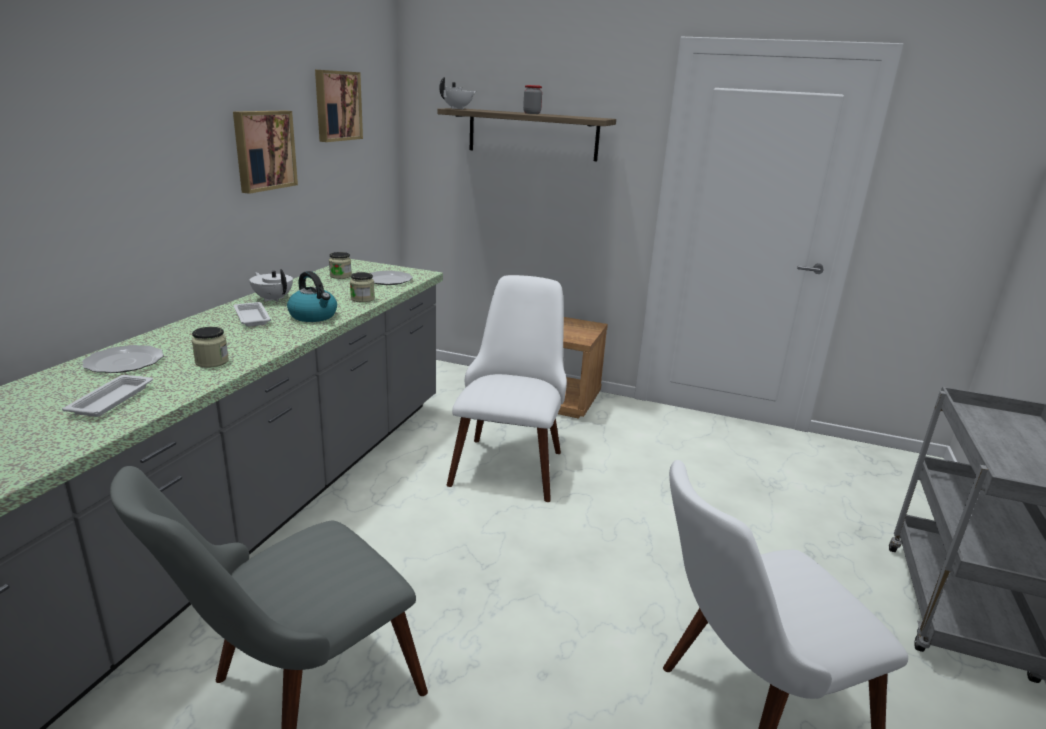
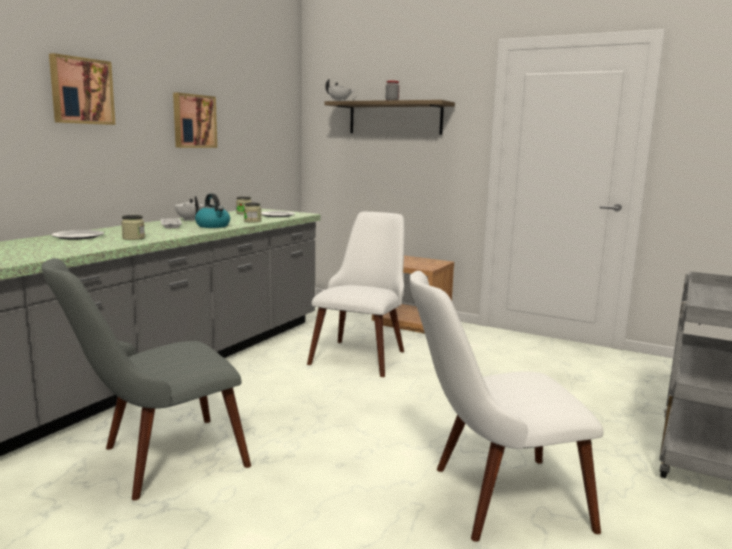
camera: 10 degrees right, 10 degrees down
white tray [62,375,153,417] -> none
picture [315,70,363,142] -> picture moved to [49,53,116,125]

